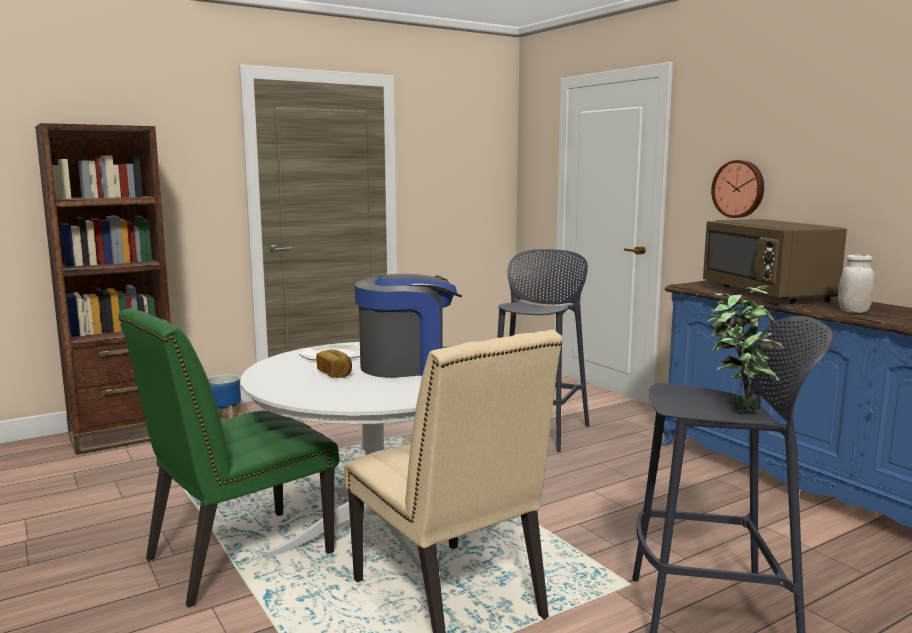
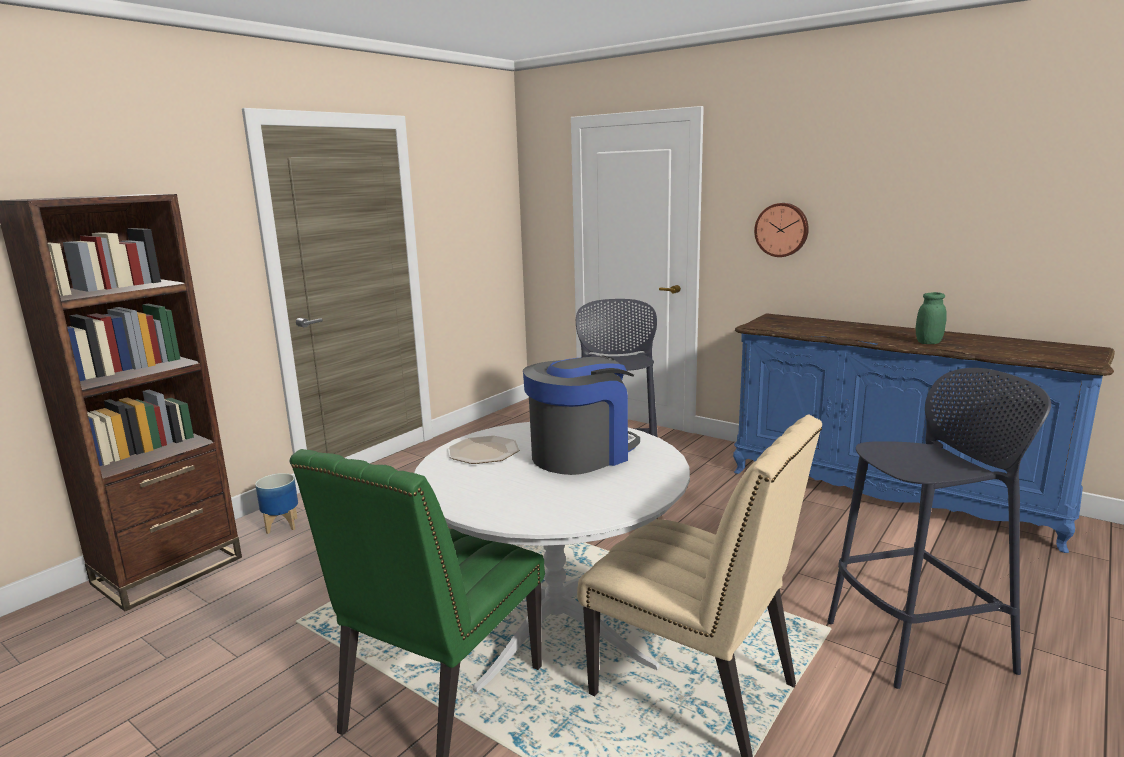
camera: 20 degrees left, 5 degrees up
bread [316,349,352,378] -> none
brown microwave [703,219,847,304] -> none
potted plant [707,285,784,410] -> none
white jar [838,254,874,313] -> green jar [916,292,947,344]

